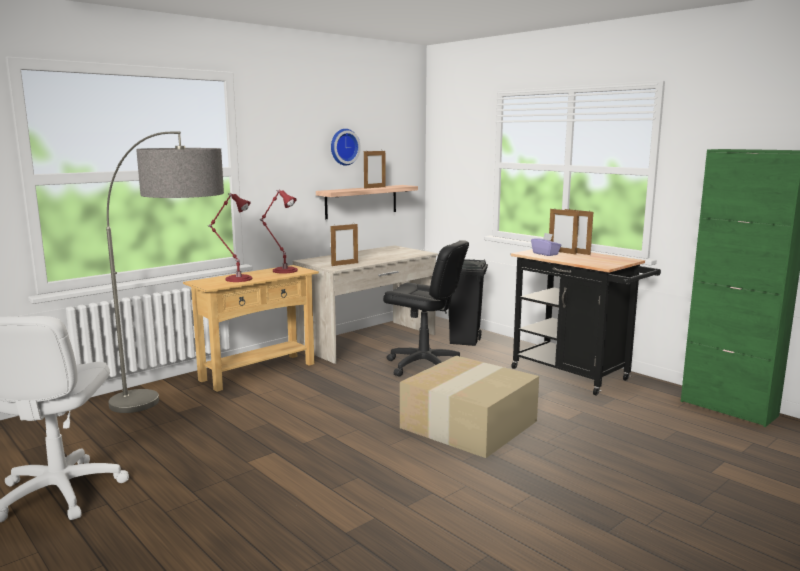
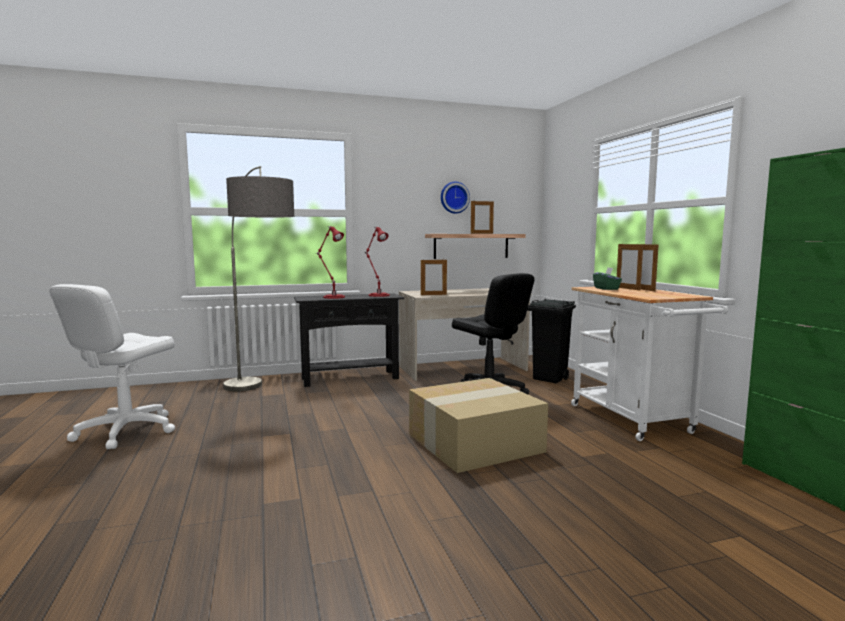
camera: 25 degrees right, 5 degrees down
beige console table [183,265,319,392] -> black console table [294,293,404,387]
black cart [511,249,661,396] -> white cart [571,287,728,441]
purple tissue box [531,233,561,256] -> green tissue box [593,268,622,290]

